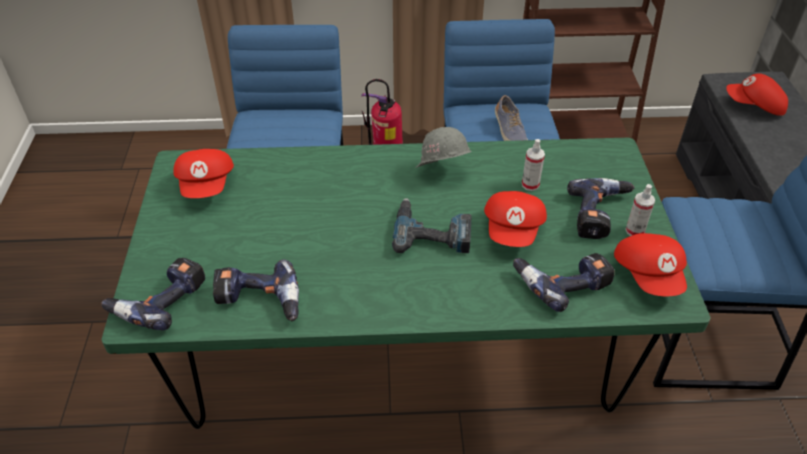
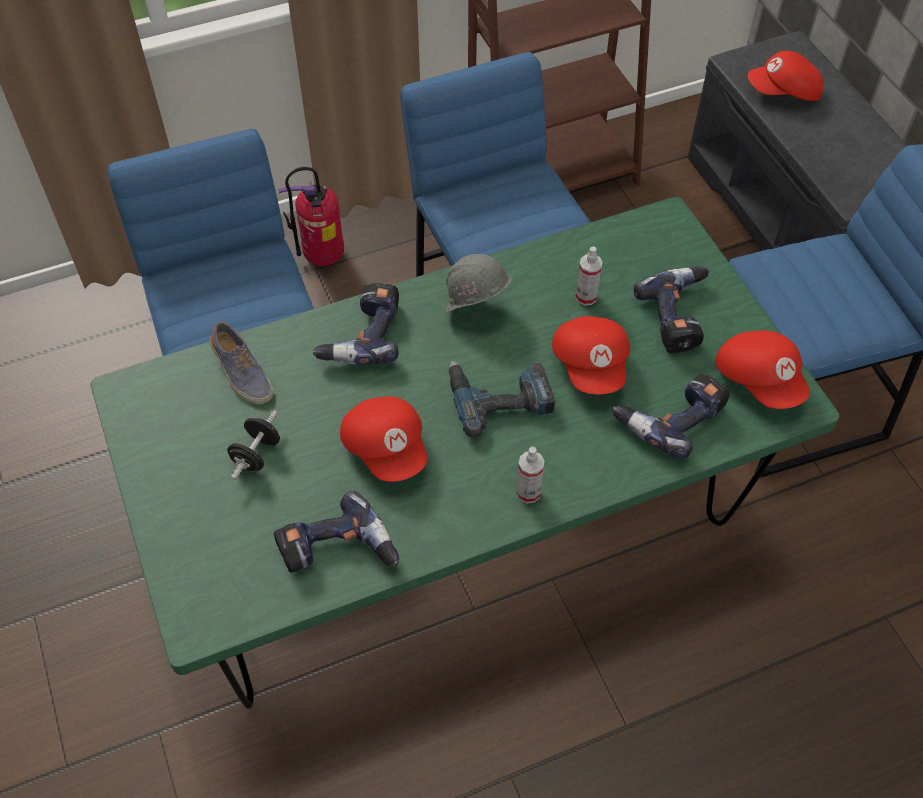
camera: 20 degrees left, 10 degrees up
power drill [101,258,205,330] -> power drill moved to [313,283,399,364]
red cap [173,149,234,198] -> red cap moved to [340,397,427,482]
shoe [495,95,528,141] -> shoe moved to [210,322,273,404]
spray bottle [625,184,655,236] -> spray bottle moved to [516,446,545,503]
none -> black dumbbell [227,410,280,480]

